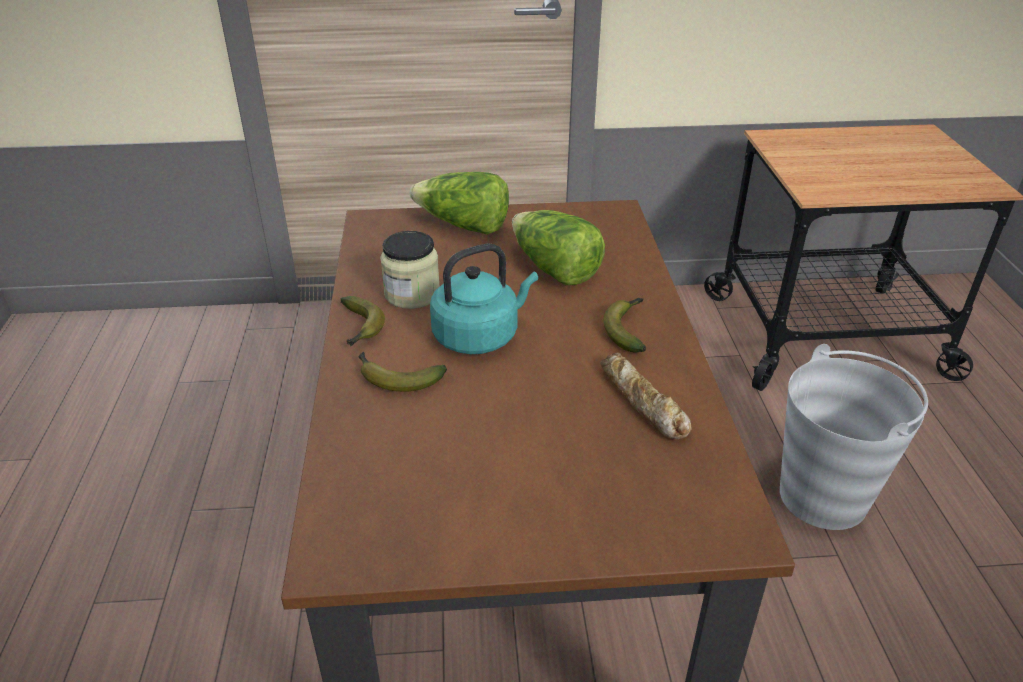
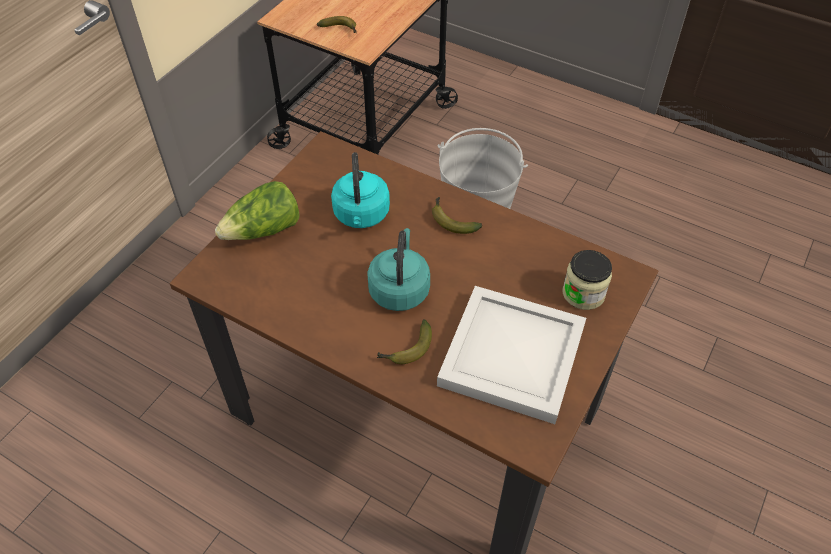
camera: 55 degrees left, 15 degrees up
banana [341,296,385,346] -> banana moved to [317,16,357,33]
jar [380,231,439,309] -> jar moved to [562,250,612,310]
lettuce [512,210,605,285] -> turquoise kettle [331,152,390,228]
bread [600,352,692,439] -> none
none -> white tray [437,286,586,424]

